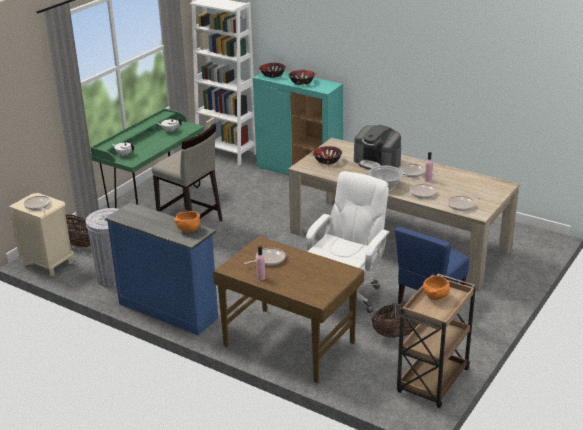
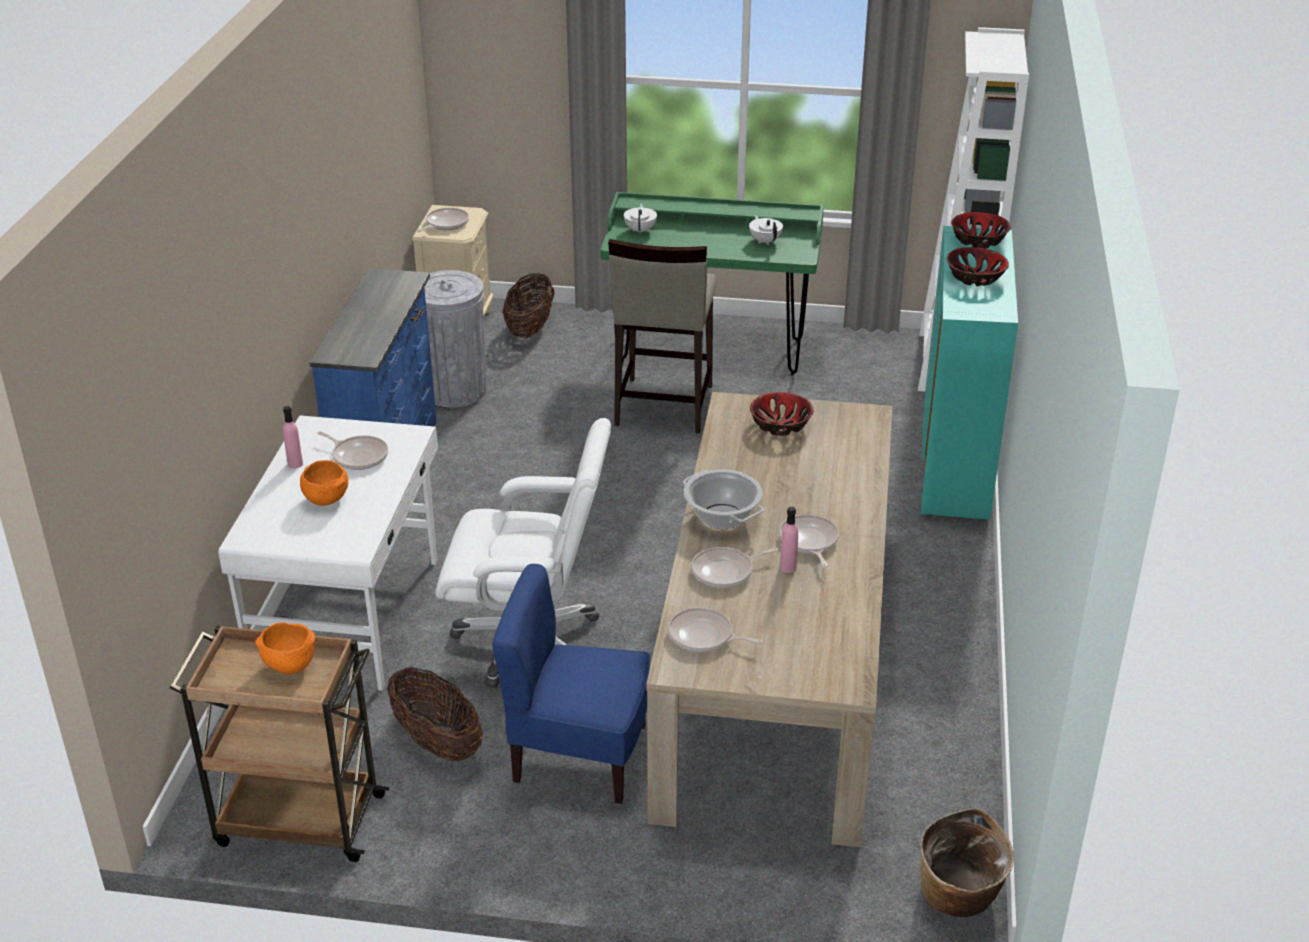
camera: 65 degrees right, 5 degrees up
orange bowl [174,211,200,232] -> orange bowl moved to [300,460,348,506]
brown desk [213,236,364,383] -> white desk [218,415,438,691]
coffee machine [354,125,401,170] -> none
none -> basket [920,808,1014,917]

